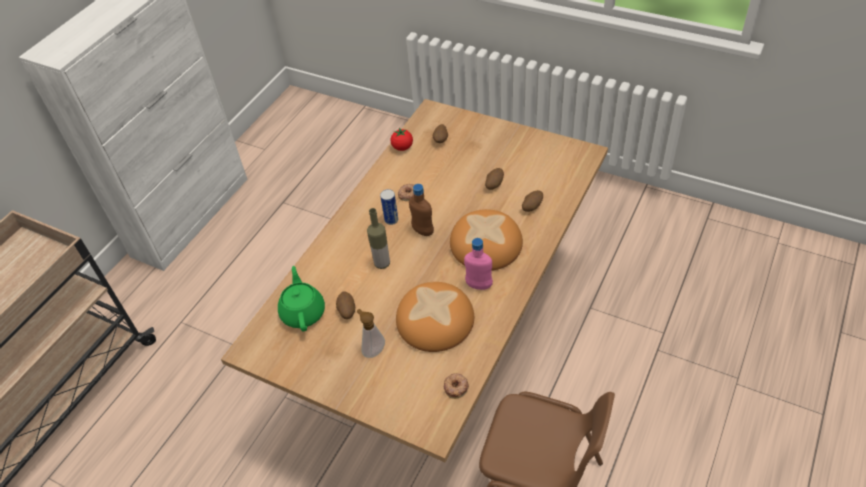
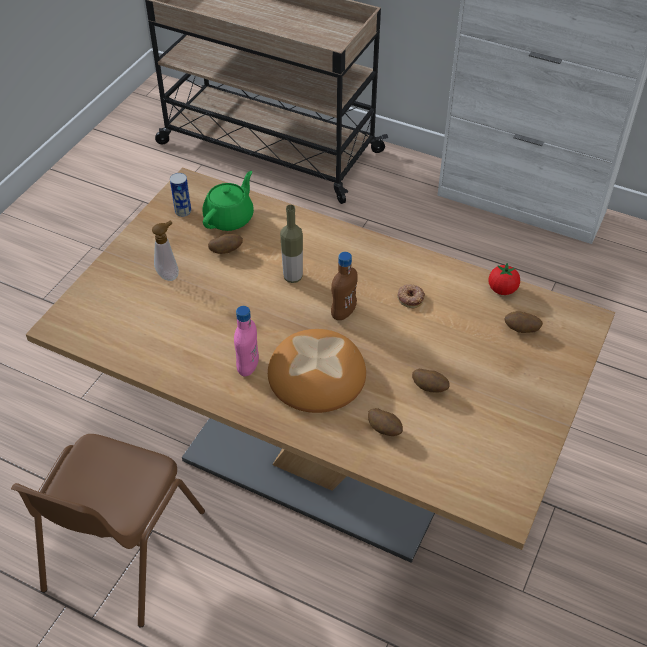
camera: 85 degrees right, 0 degrees up
green teapot [278,266,325,331] -> green teapot turned 45 degrees counterclockwise [203,171,254,231]
can [380,189,398,225] -> can moved to [170,173,191,217]
bread [396,282,474,352] -> none
donut [444,373,469,399] -> none

